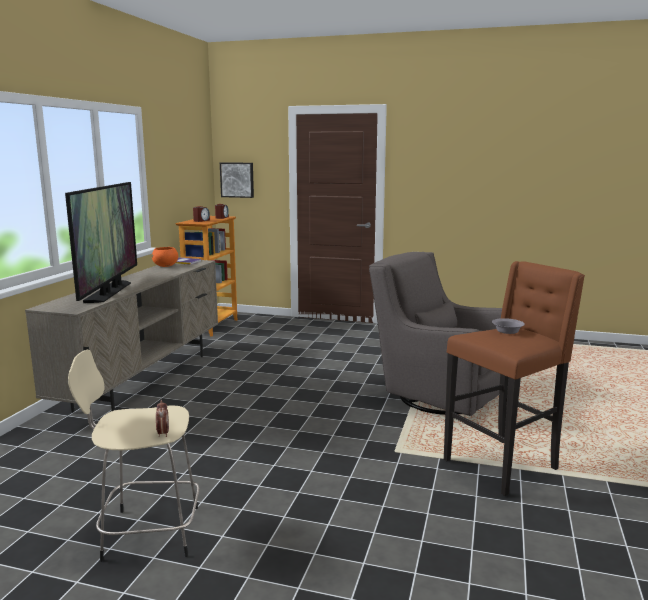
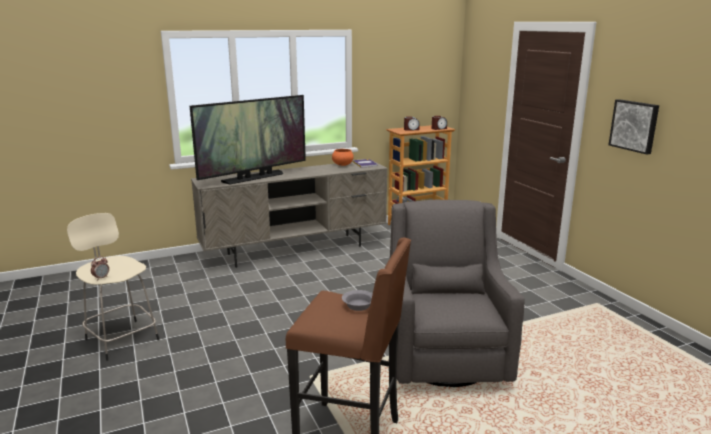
camera: 50 degrees right, 5 degrees up
picture [220,162,254,198] -> picture moved to [609,99,659,155]

